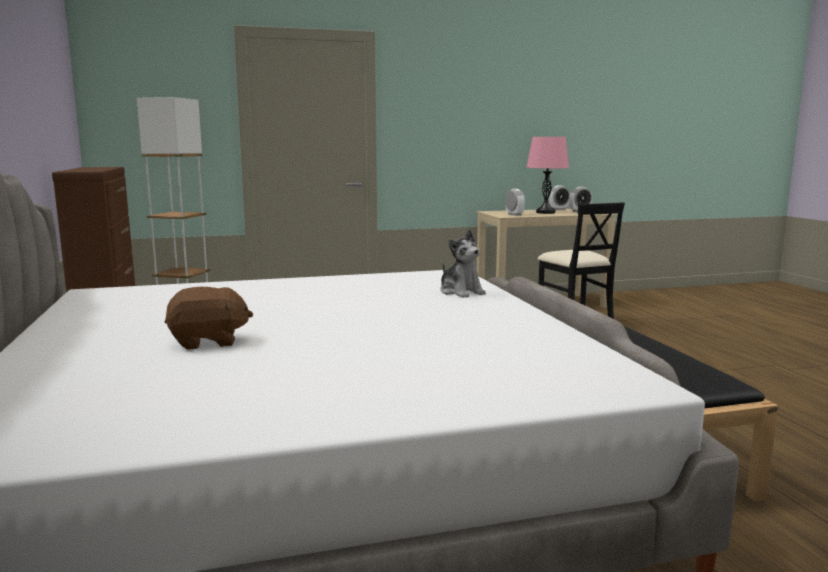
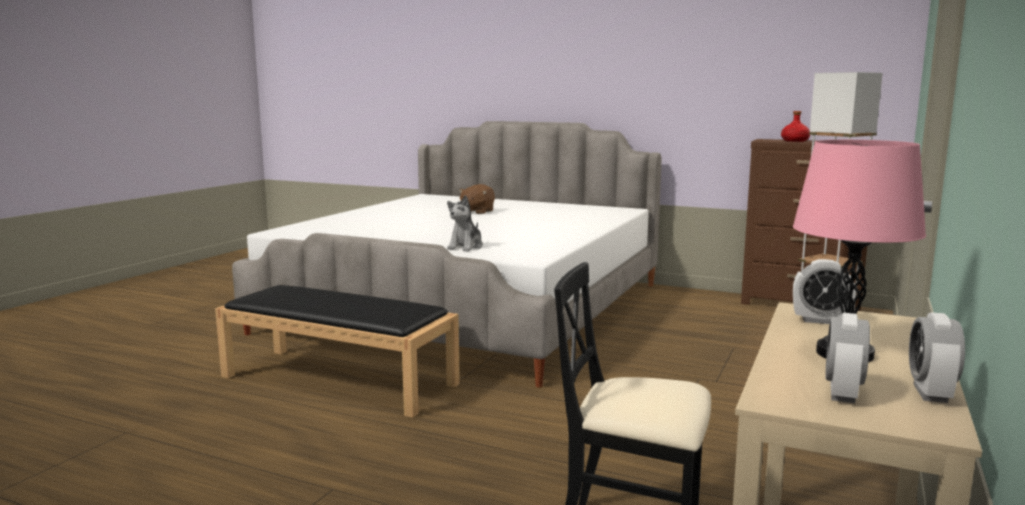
camera: 130 degrees right, 0 degrees up
plush toy [440,229,486,298] -> plush toy turned 75 degrees counterclockwise [447,195,483,251]
none -> red bottle [781,111,810,142]

